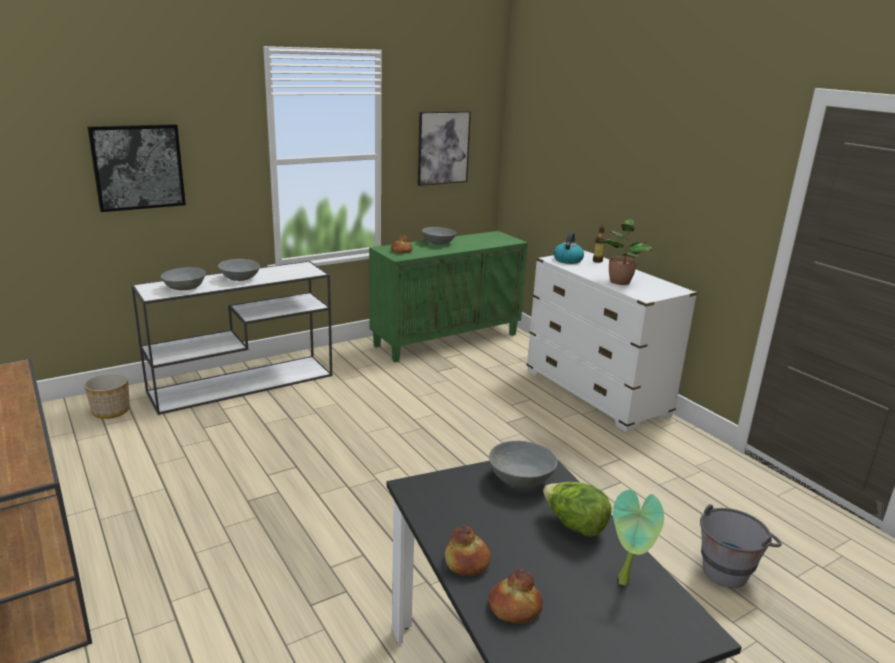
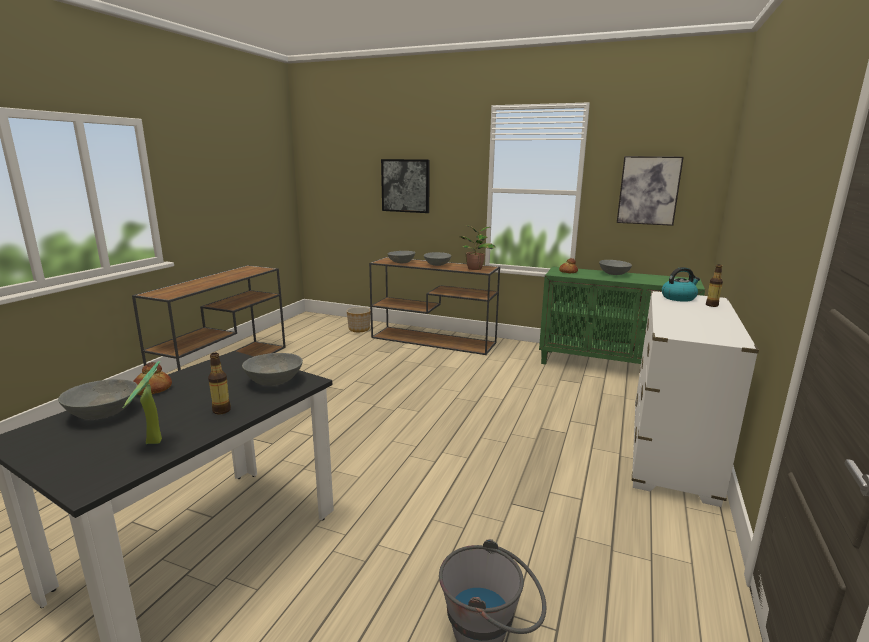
camera: 55 degrees right, 5 degrees down
white console table [131,261,332,415] -> brown console table [369,257,500,355]
bread [489,569,543,623] -> grey bowl [58,379,138,419]
lettuce [543,482,612,537] -> bottle [208,353,231,414]
potted plant [597,219,653,285] -> potted plant moved to [459,225,495,270]

